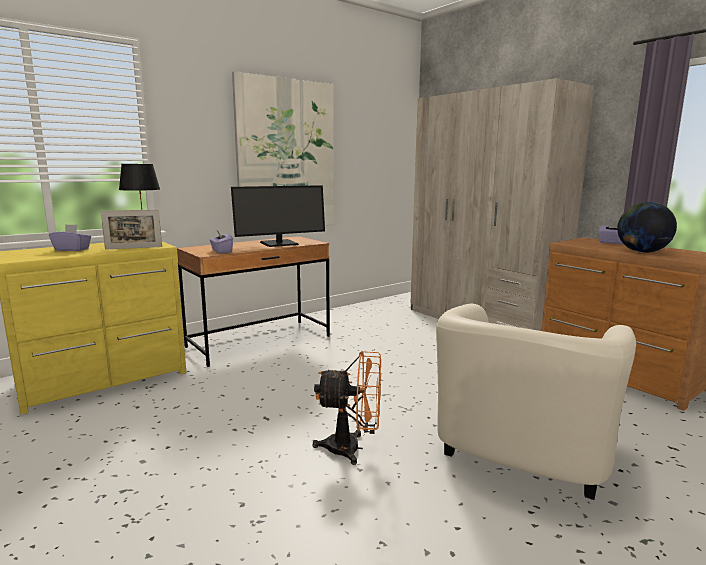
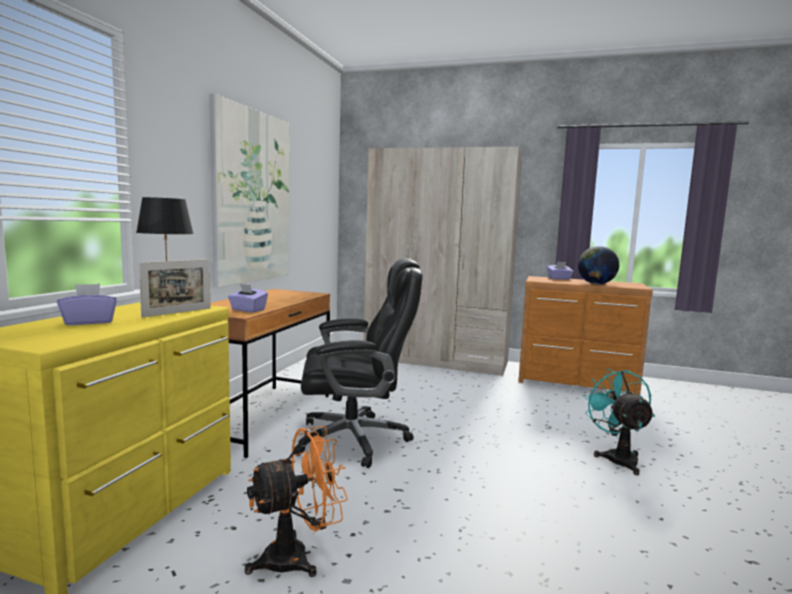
camera: 35 degrees left, 5 degrees down
monitor [231,185,325,247] -> none
orange fan [313,351,381,465] -> orange fan moved to [245,426,348,577]
beige armchair [436,304,636,500] -> turquoise fan [583,368,655,475]
none -> black office chair [294,258,423,468]

